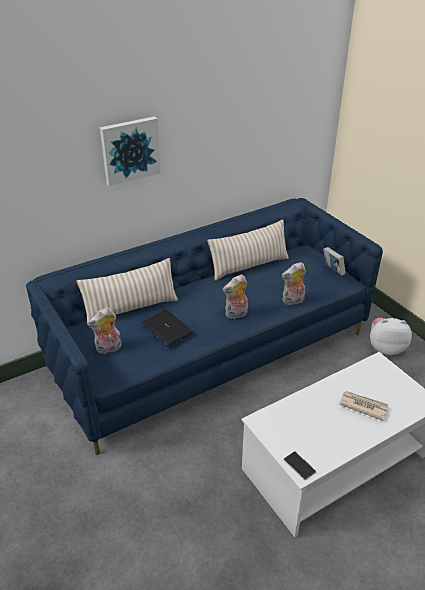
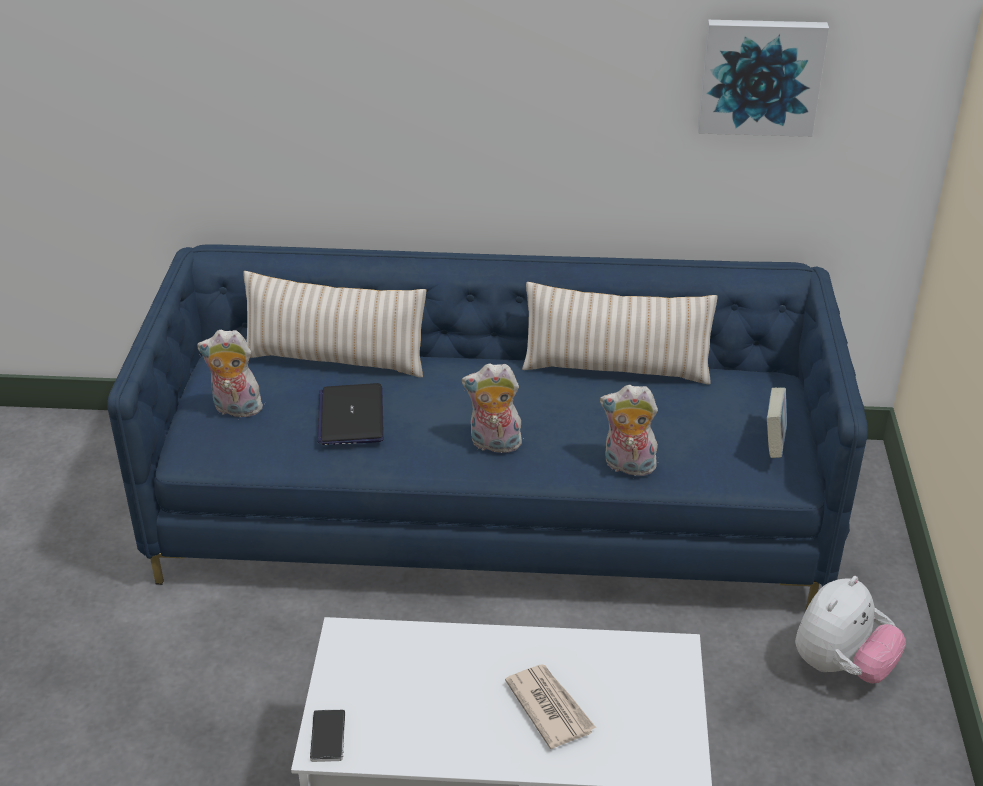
camera: 35 degrees right, 0 degrees up
picture [100,117,161,186] -> picture moved to [698,20,829,137]
plush toy [370,318,412,355] -> plush toy turned 90 degrees clockwise [795,576,906,683]

